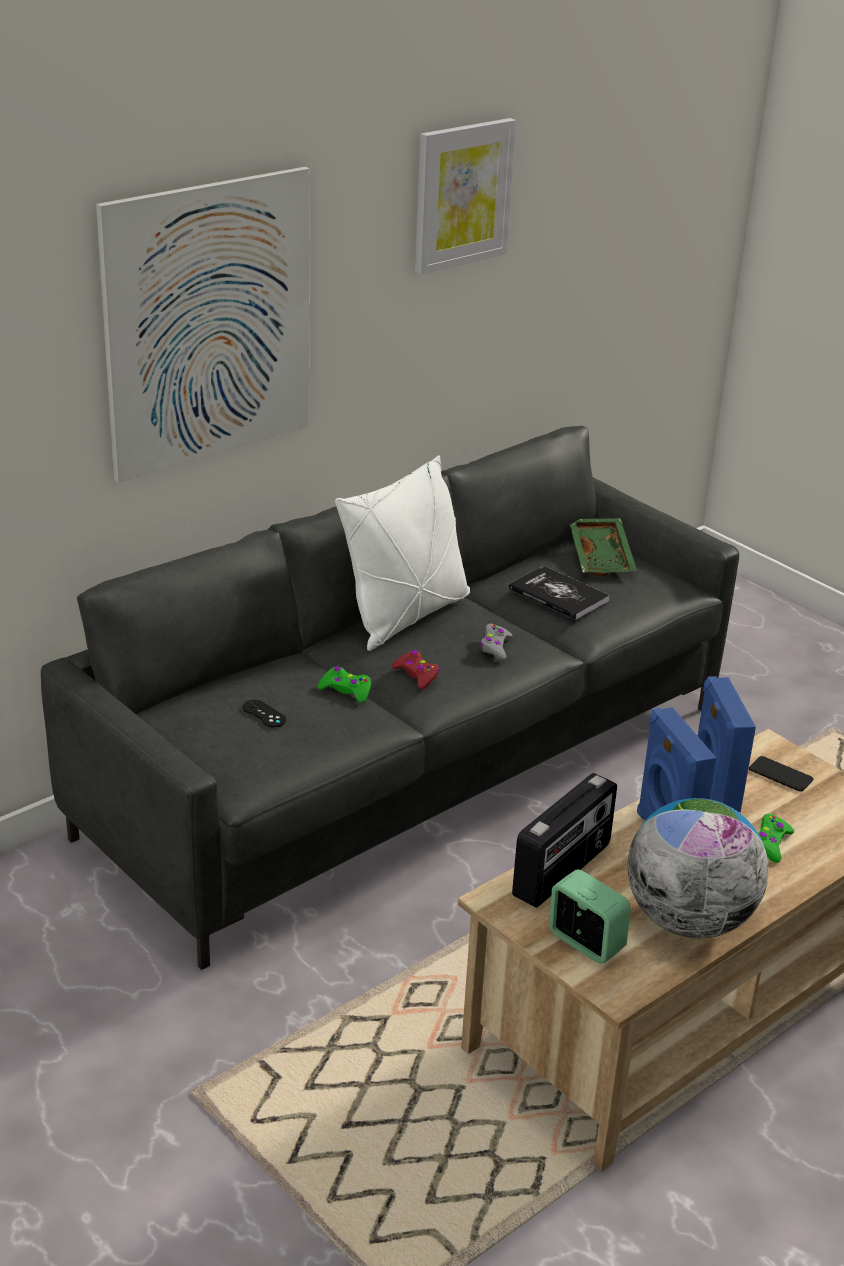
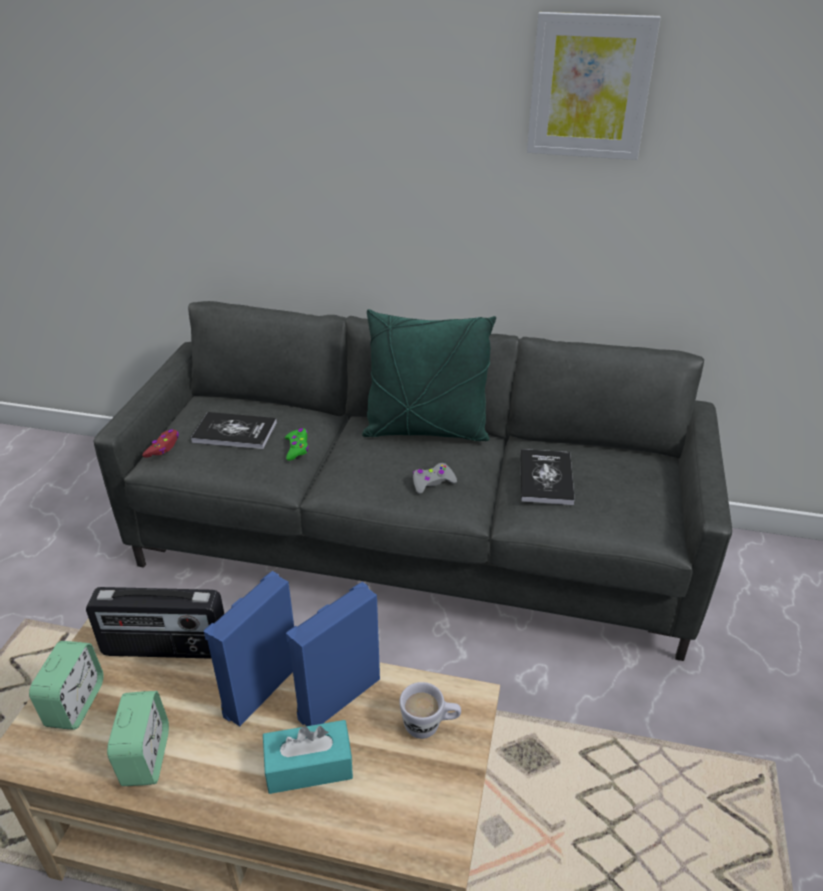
camera: 55 degrees right, 5 degrees up
picture [96,167,310,482] -> none
black game controller [243,700,286,727] -> book [191,412,277,449]
white pillow [335,456,470,651] -> green pillow [362,309,496,441]
red game controller [392,650,440,689] -> red game controller moved to [142,429,179,458]
green tray [570,518,637,576] -> none
globe [628,798,768,939] -> alarm clock [107,691,169,786]
phone [749,756,813,792] -> white mug [399,682,461,739]
green game controller [758,814,794,863] -> turquoise tissue box [263,720,353,794]

